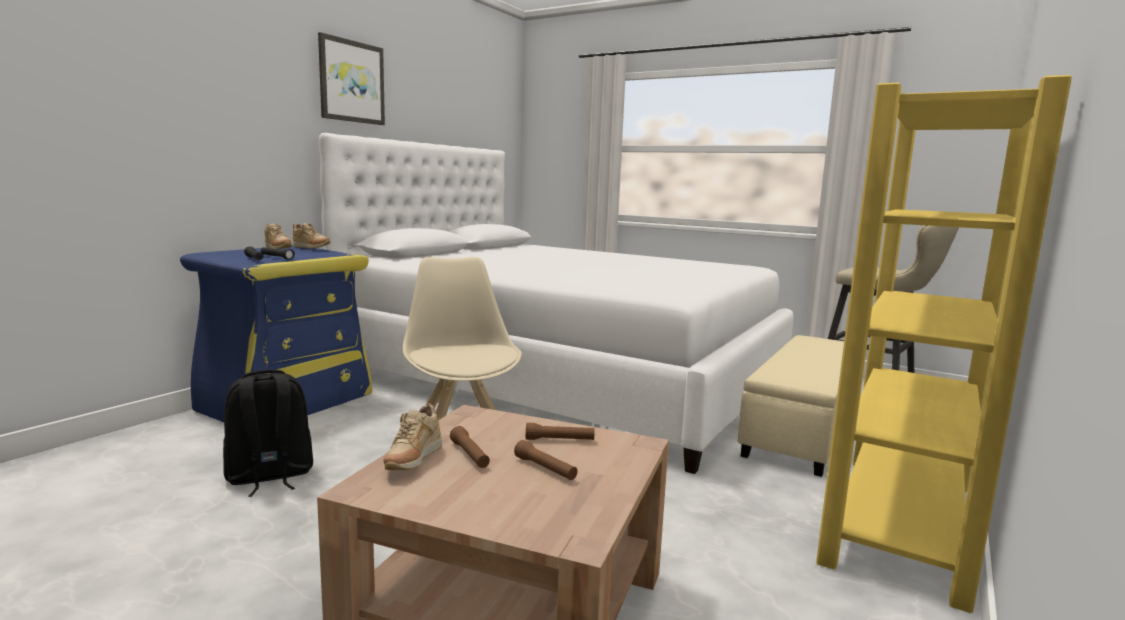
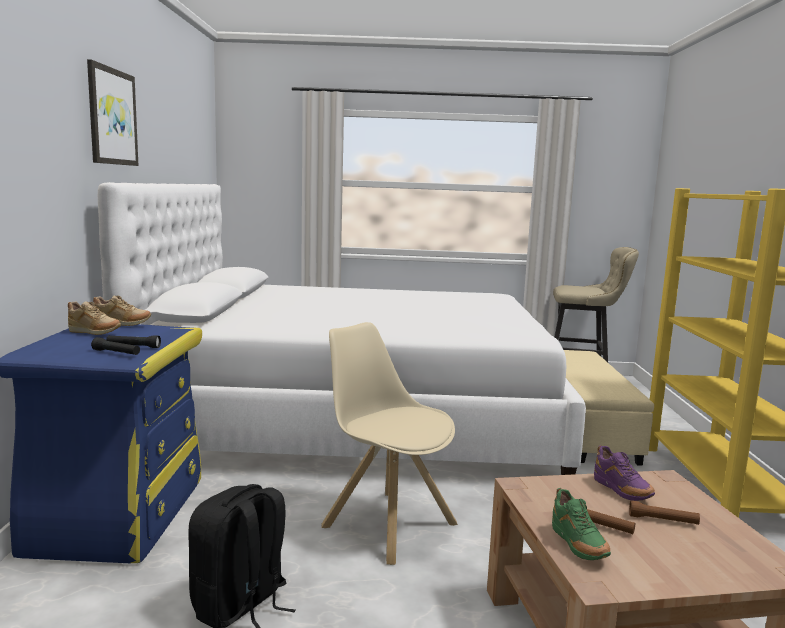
camera: 30 degrees left, 0 degrees up
beige shoe [383,403,442,470] -> green shoe [552,488,611,560]
brown flashlight [526,423,595,440] -> purple shoe [594,445,655,501]

